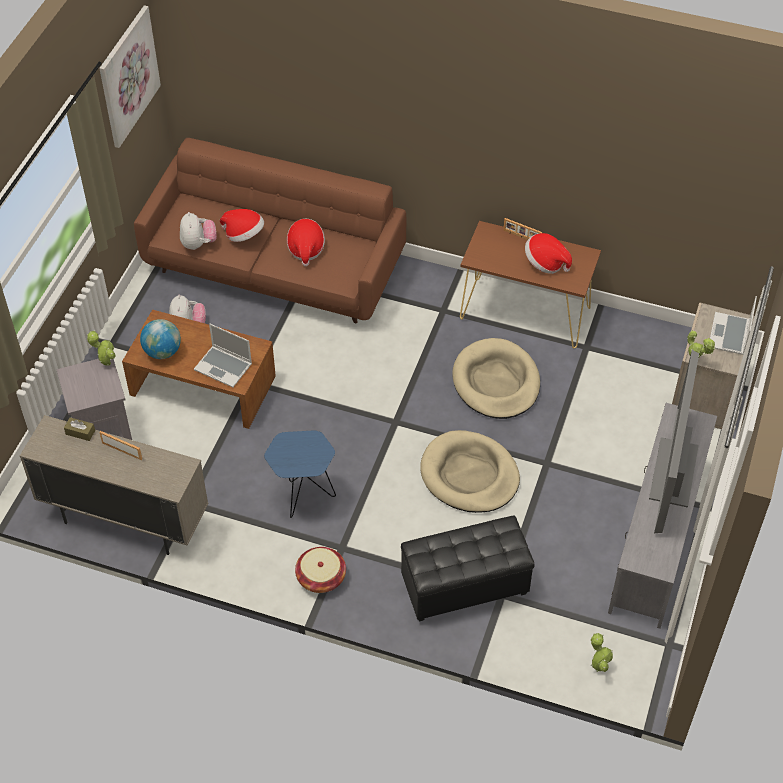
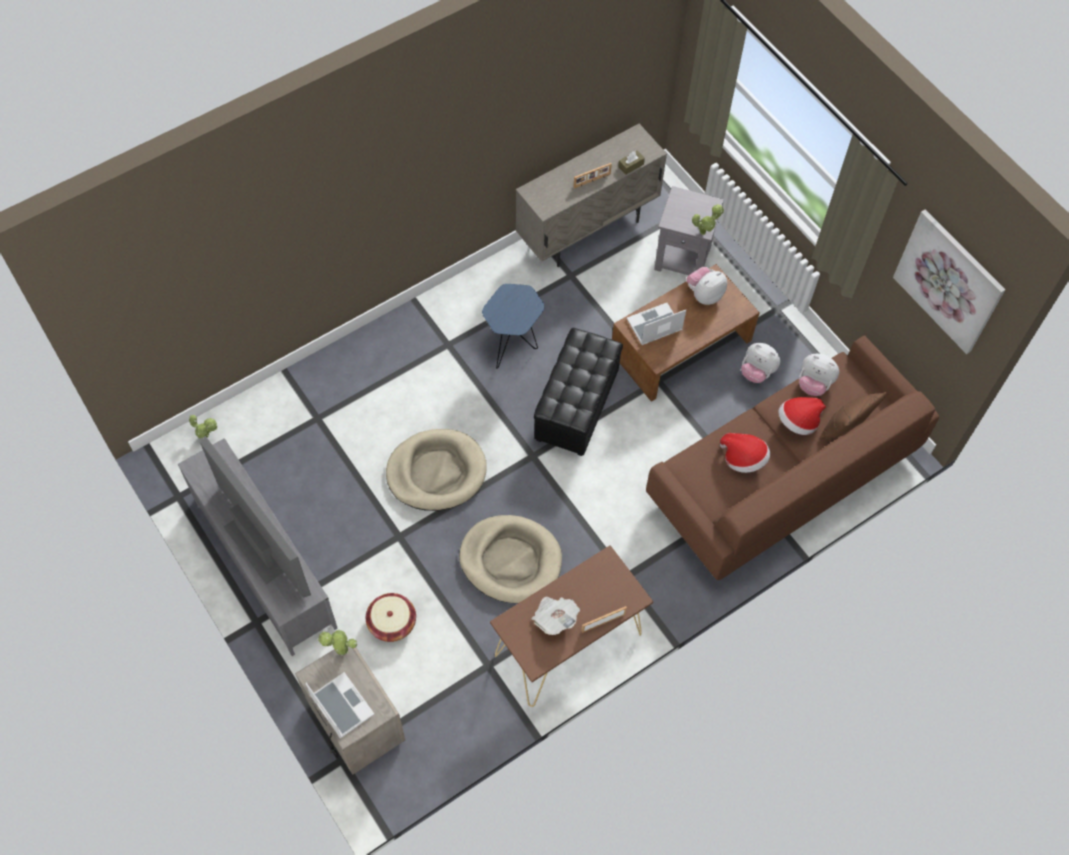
camera: 125 degrees right, 10 degrees up
globe [140,319,181,359] -> plush toy [686,267,727,305]
basket [295,547,346,593] -> basket moved to [366,593,416,642]
black ottoman [401,515,535,621] -> black ottoman moved to [534,328,623,456]
hat [525,233,572,274] -> newspaper [532,596,580,635]
none -> brown pillow [820,392,887,439]

